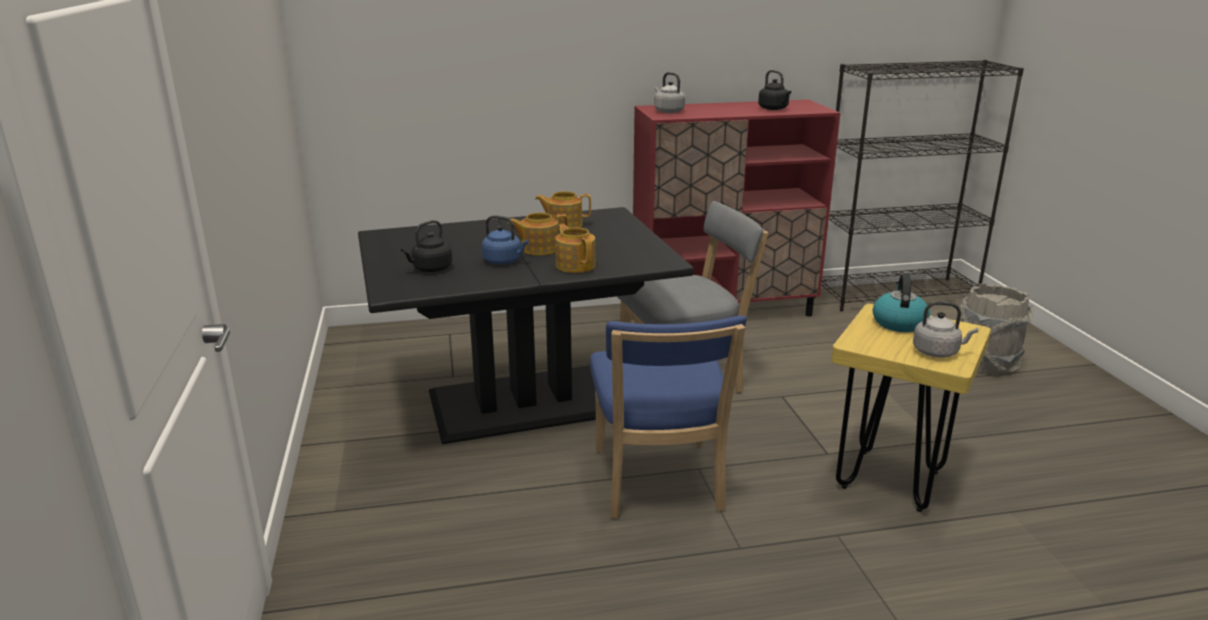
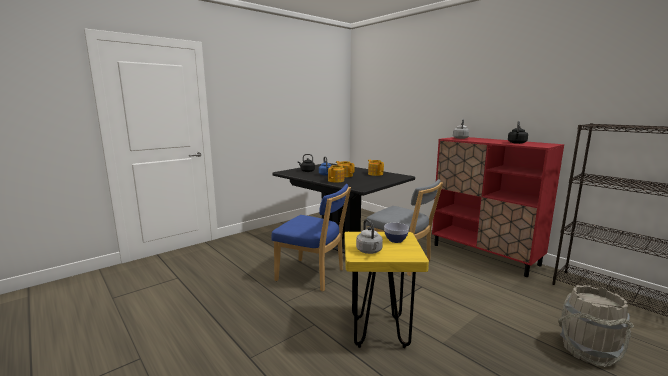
camera: 60 degrees right, 10 degrees down
blue chair [590,315,747,518] -> blue chair turned 120 degrees counterclockwise [271,184,351,291]
kettle [873,273,930,332] -> bowl [384,223,409,243]

